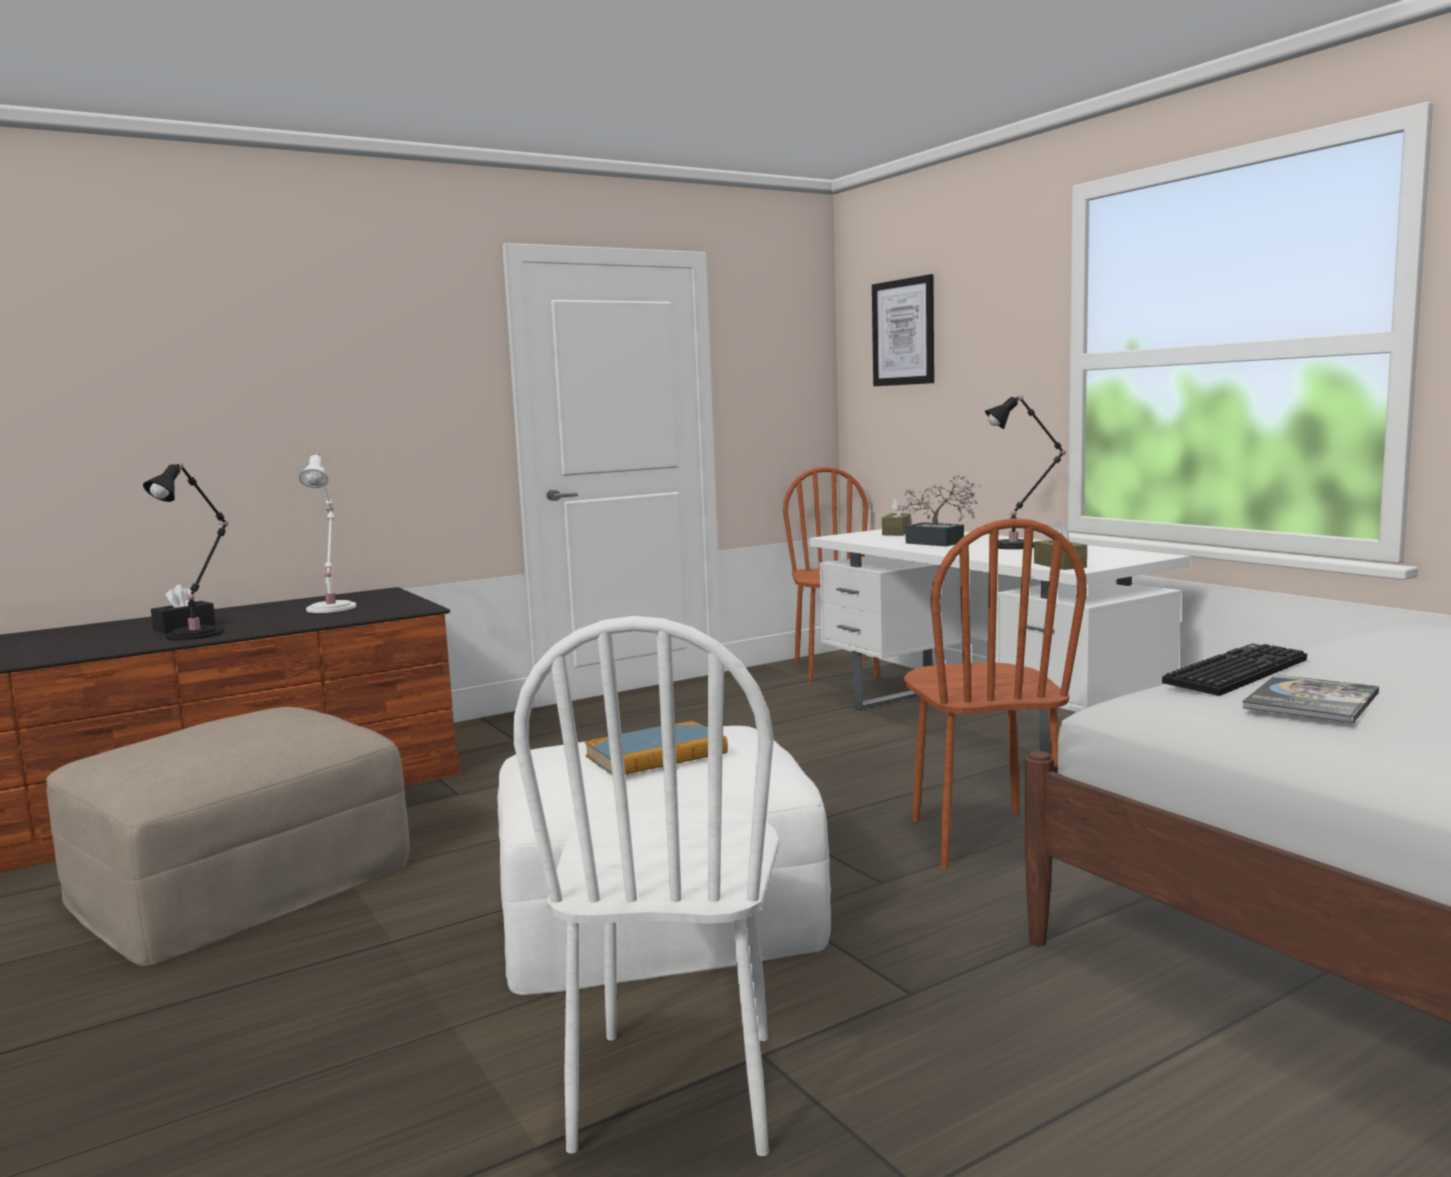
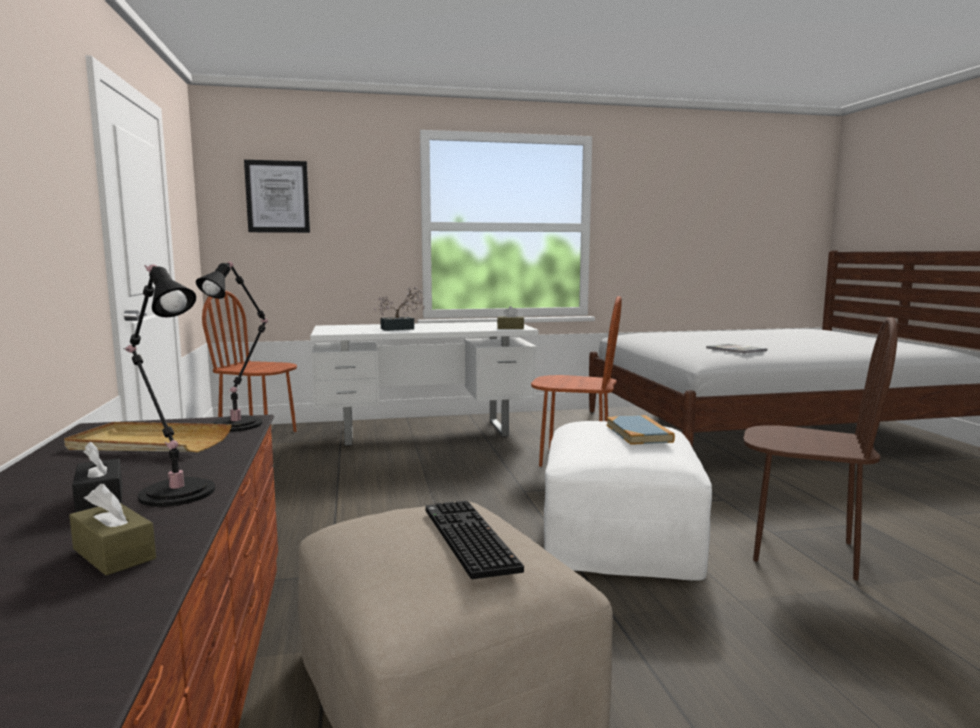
camera: 70 degrees left, 0 degrees up
white table lamp [299,453,356,613] -> beige tray [64,422,232,452]
white chair [514,616,779,1156] -> brown chair [743,317,898,580]
brown tissue box [882,499,911,535] -> brown tissue box moved to [69,484,156,576]
black table lamp [985,395,1066,549] -> black table lamp moved to [196,261,268,432]
keyboard [1162,644,1307,696] -> keyboard moved to [426,501,524,579]

